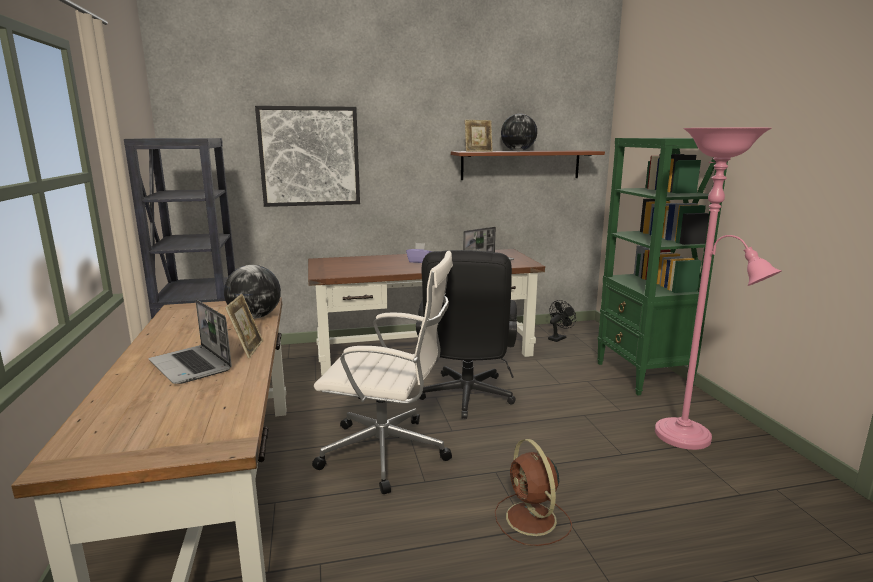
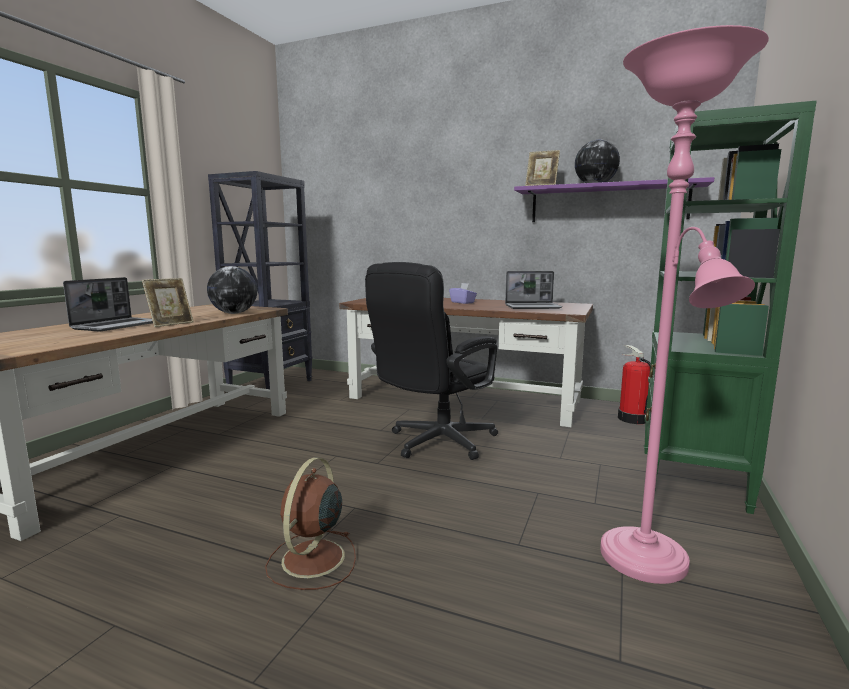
camera: 35 degrees right, 5 degrees down
laptop [149,299,232,384] -> laptop turned 150 degrees counterclockwise [63,277,153,331]
picture [255,106,360,207] -> none
white office chair [312,251,453,494] -> none
brown shelf [451,150,605,180] -> purple shelf [514,177,714,222]
black fan [548,300,576,342] -> fire extinguisher [618,345,651,424]

